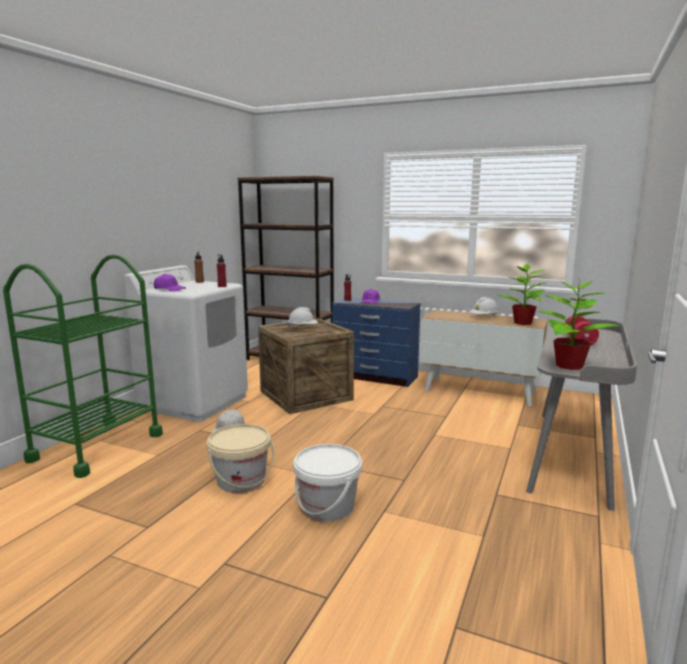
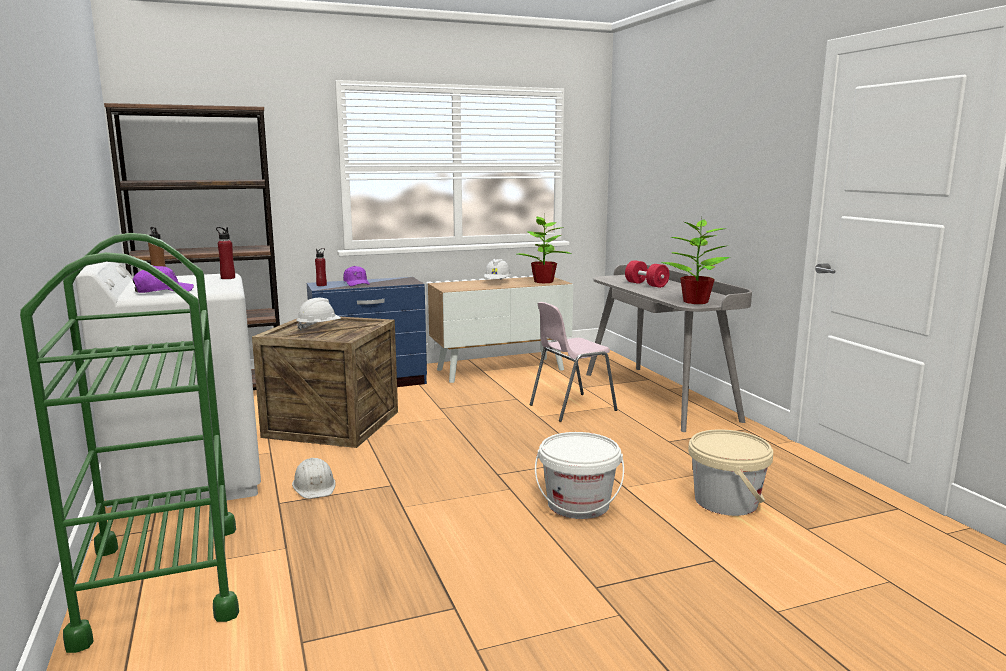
camera: 45 degrees left, 0 degrees up
beige bucket [207,424,275,493] -> beige bucket moved to [688,429,773,516]
none -> pink chair [530,302,617,422]

